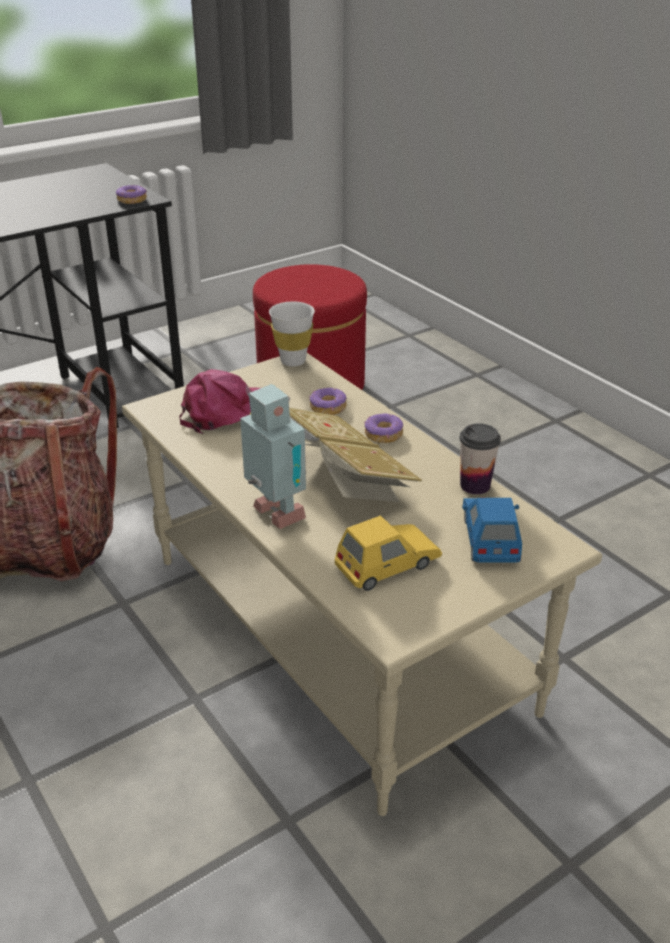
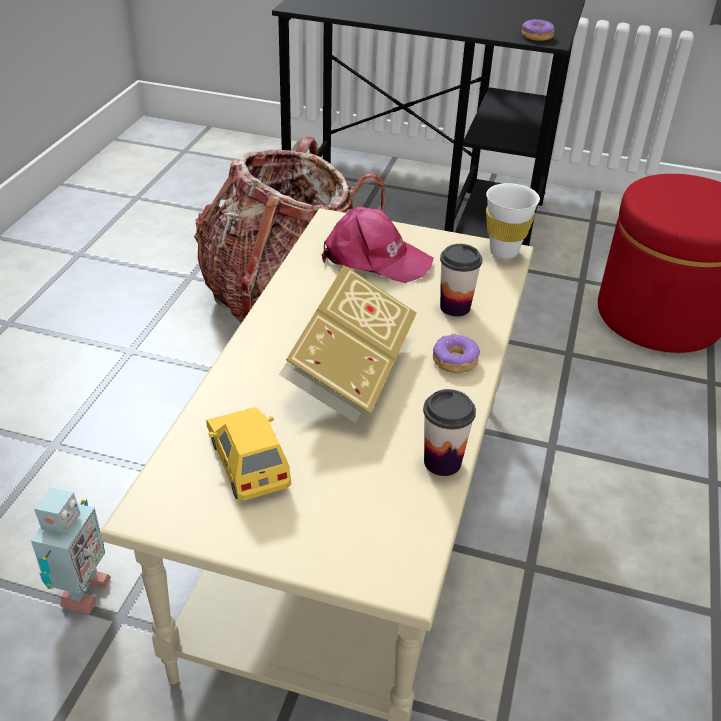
camera: 50 degrees right, 5 degrees up
toy robot [240,384,306,529] -> toy robot moved to [31,488,111,614]
donut [309,388,347,415] -> cup [440,244,482,317]
yellow toy car [335,515,442,591] -> yellow toy car turned 135 degrees counterclockwise [206,407,291,501]
blue toy car [462,498,522,563] -> none

